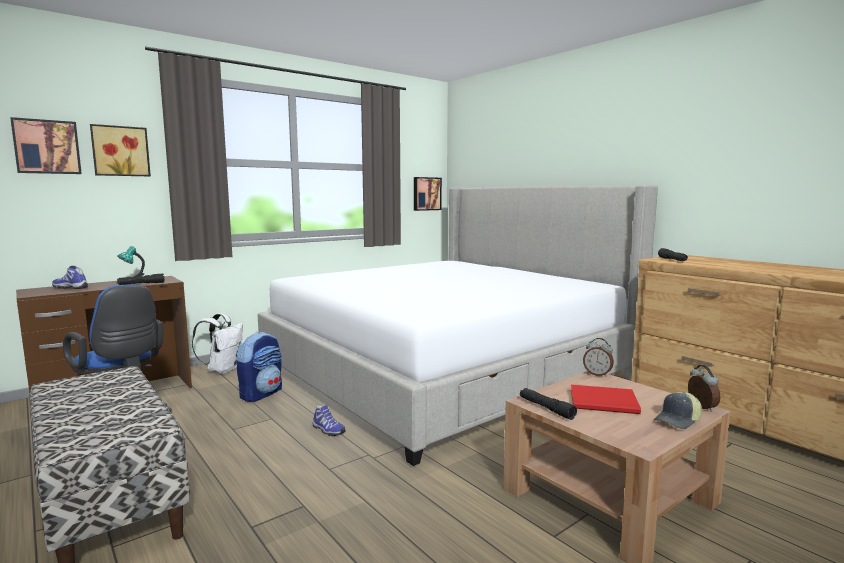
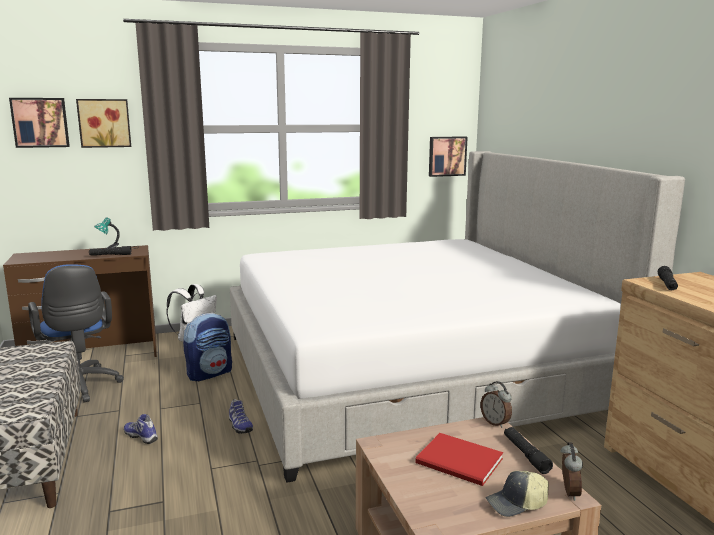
camera: 20 degrees right, 5 degrees up
shoe [52,266,88,289] -> shoe moved to [124,414,158,444]
black flashlight [520,388,577,420] -> black flashlight moved to [504,427,553,474]

